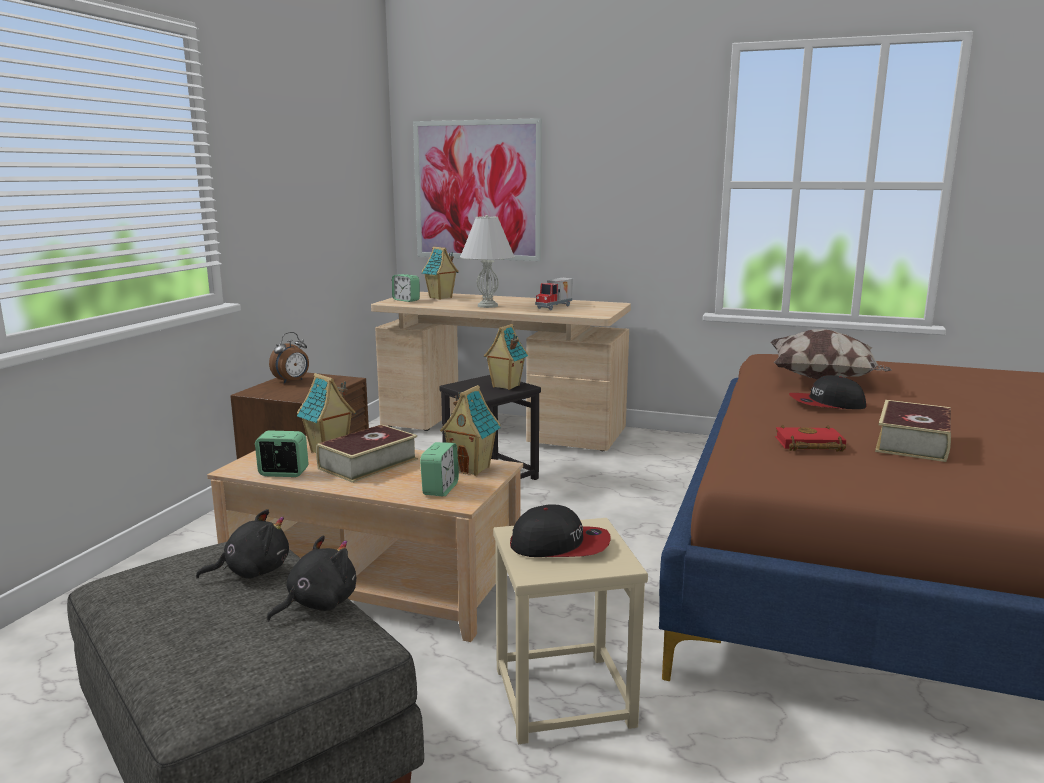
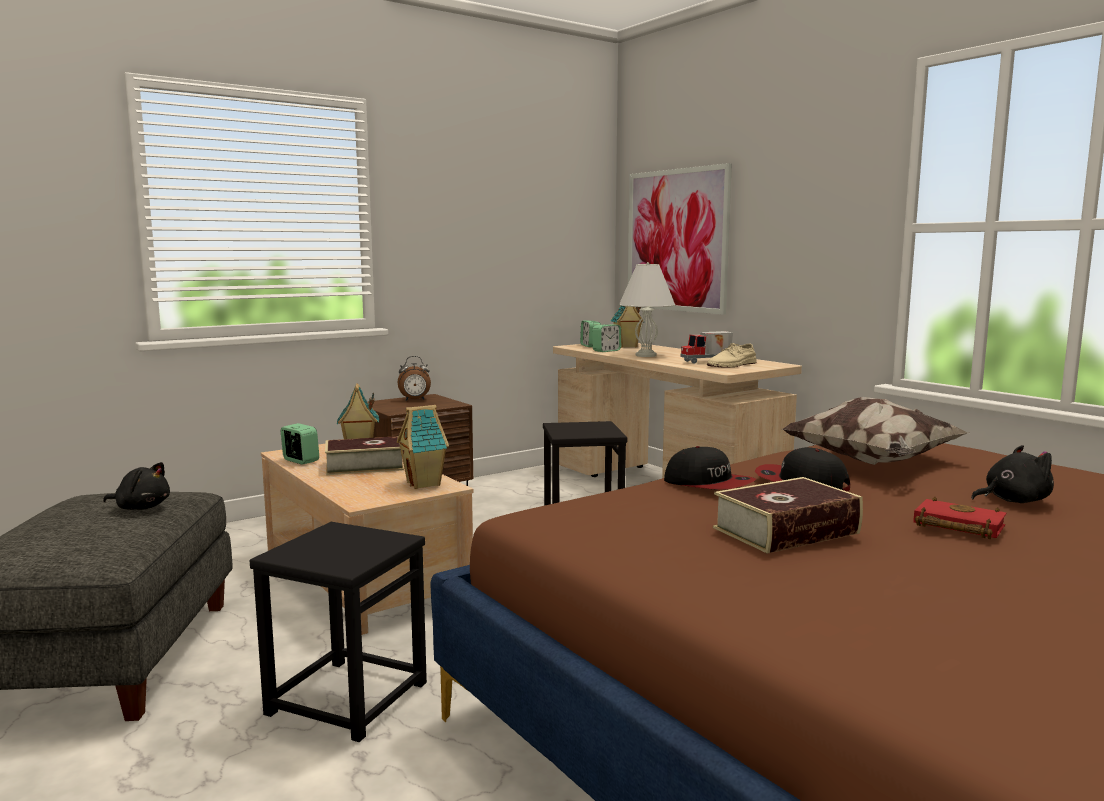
camera: 35 degrees right, 5 degrees down
black plush toy [266,536,356,622] -> black plush toy moved to [971,445,1054,503]
alarm clock [420,442,459,497] -> alarm clock moved to [592,324,621,352]
toy house [484,324,528,390] -> none
beige stool [493,518,648,744] -> black stool [249,522,427,742]
cap [510,504,611,557] -> cap moved to [664,446,756,489]
red book [775,425,846,451] -> red book moved to [913,497,1007,539]
none -> beige shoe [707,343,756,368]

